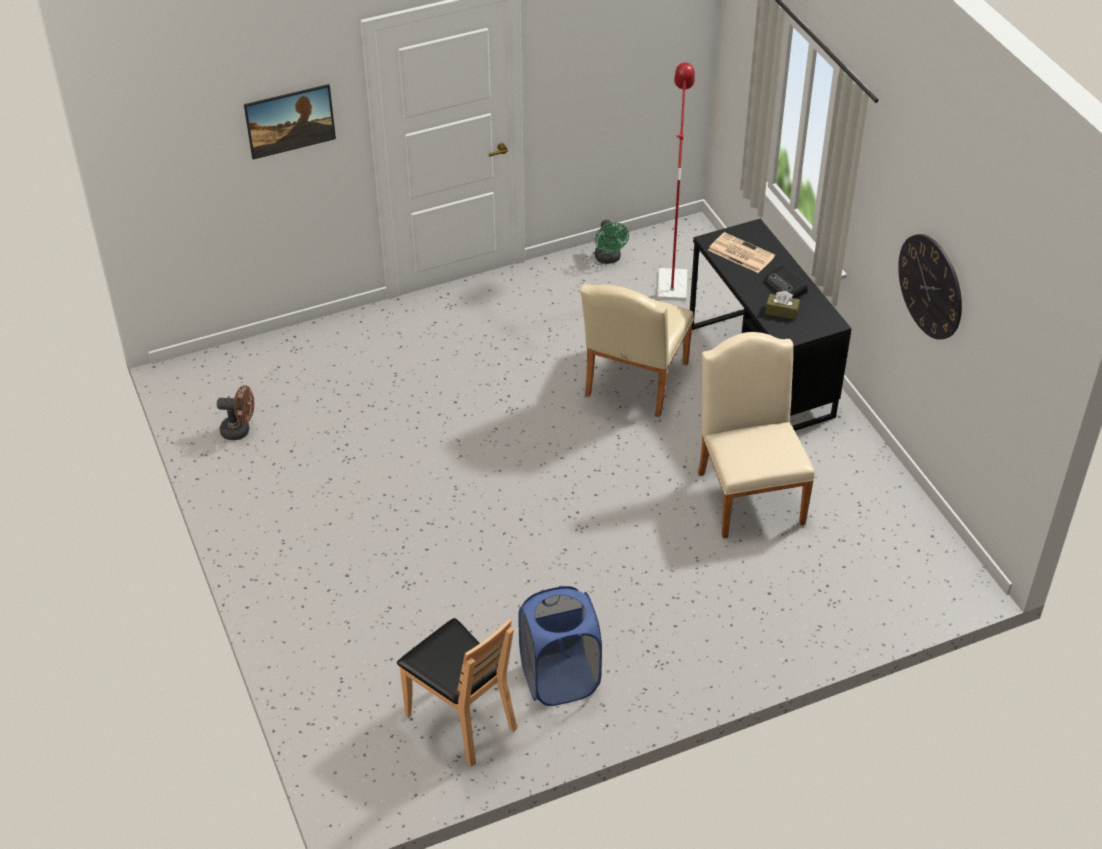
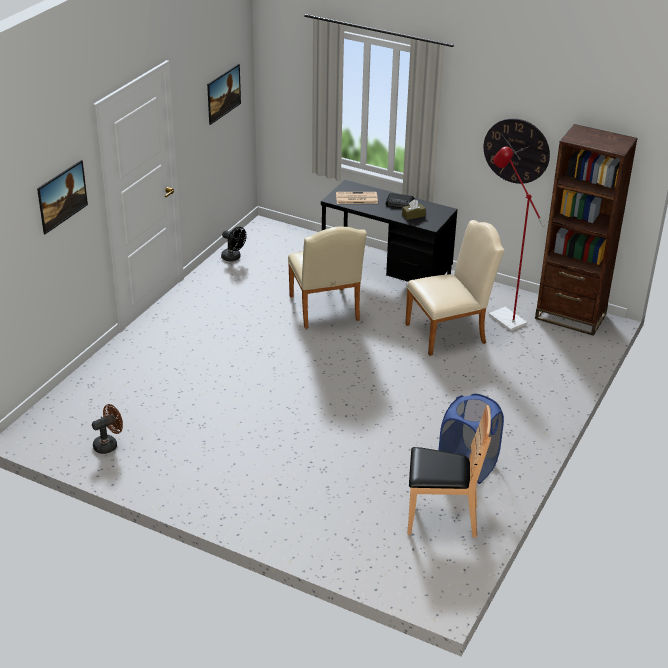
camera: 40 degrees left, 10 degrees down
green fan [595,220,629,264] -> black fan [221,227,247,261]
red floor lamp [657,62,695,301] -> red floor lamp moved to [489,146,545,331]
beige chair [698,332,815,539] -> beige chair turned 120 degrees clockwise [405,220,505,356]
none -> picture [207,64,241,125]
none -> brown bookcase [535,124,638,336]

